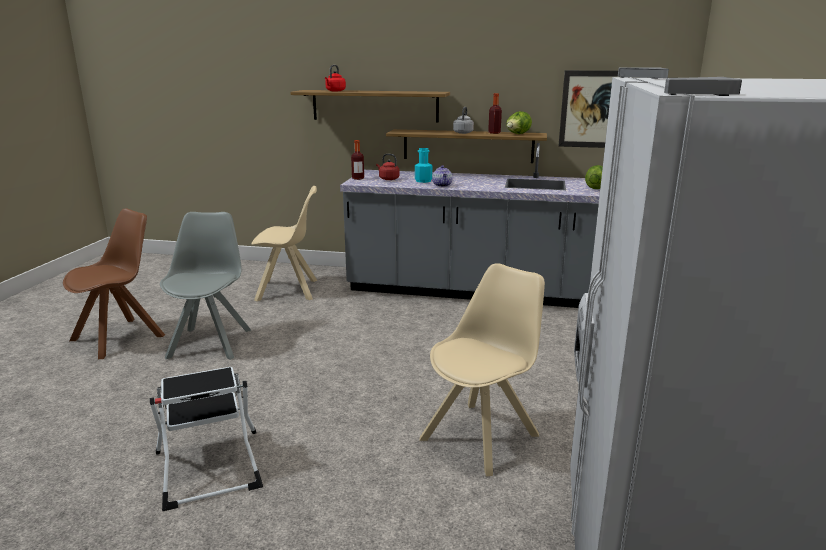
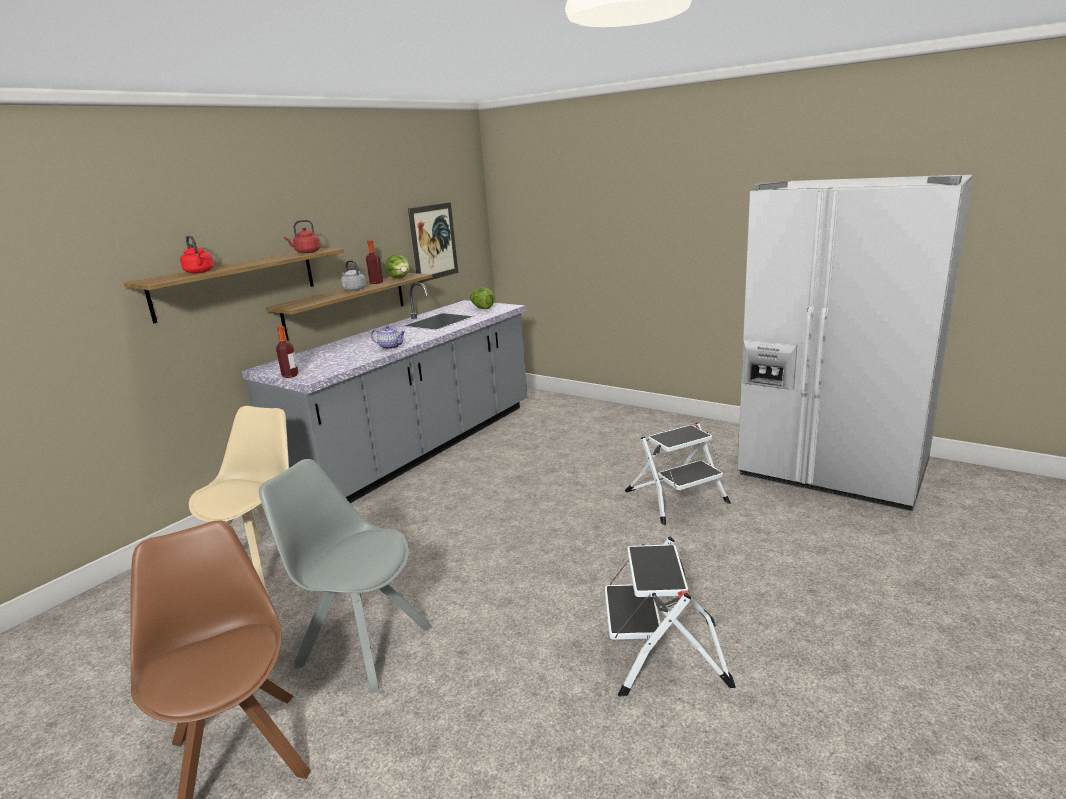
camera: 65 degrees left, 0 degrees up
red kettle [376,154,399,180] -> red kettle moved to [284,220,321,253]
turquoise bottle [415,148,433,183] -> none
beige chair [419,263,545,476] -> step ladder [625,422,731,525]

